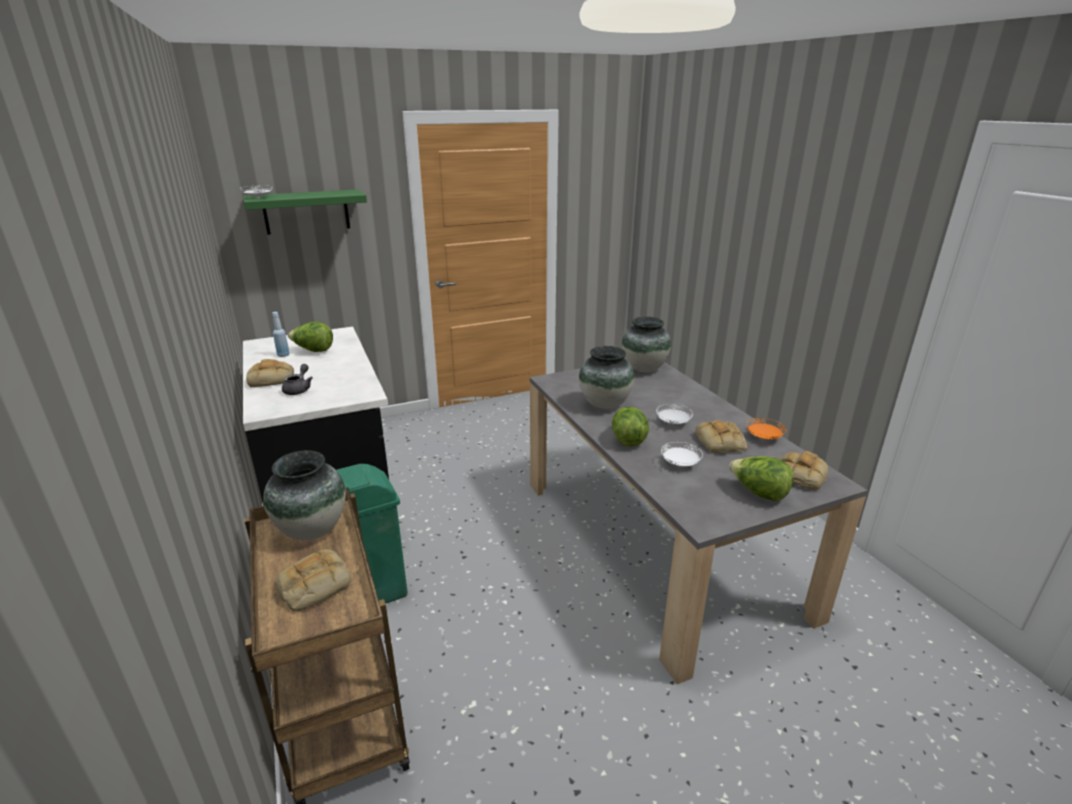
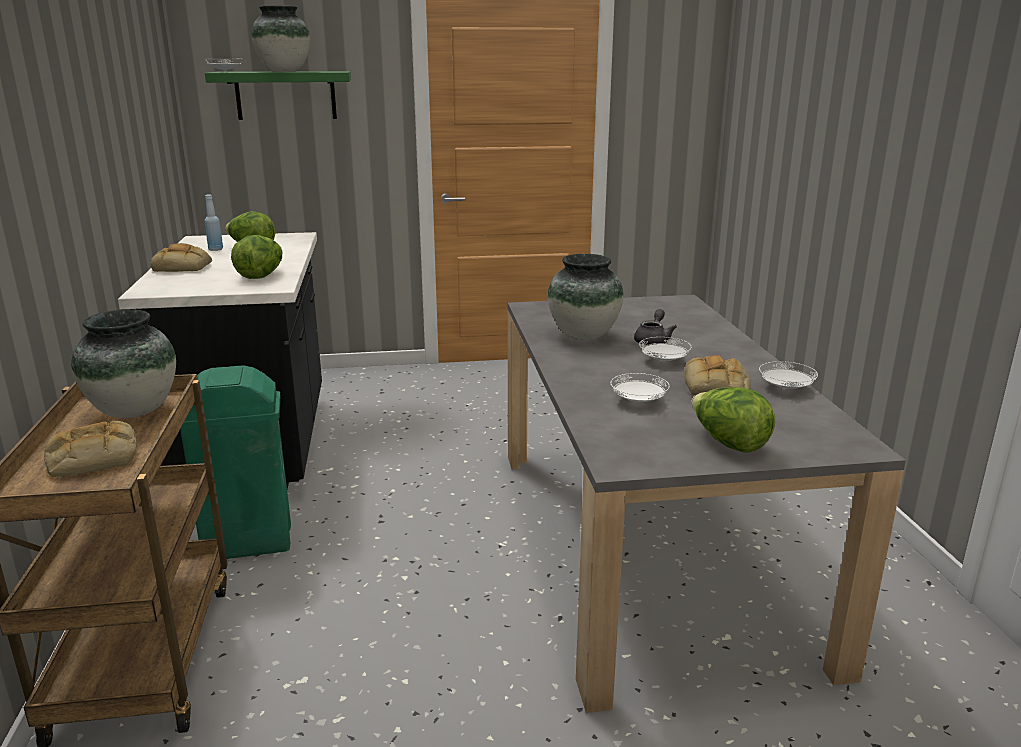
camera: 15 degrees right, 5 degrees down
grey teapot [282,364,313,395] -> grey teapot moved to [634,309,677,346]
lettuce [612,407,649,447] -> lettuce moved to [231,235,282,279]
vase [622,317,671,373] -> vase moved to [251,6,311,72]
orange plate [746,418,786,440] -> white plate [759,361,818,389]
bread [779,451,828,491] -> none

